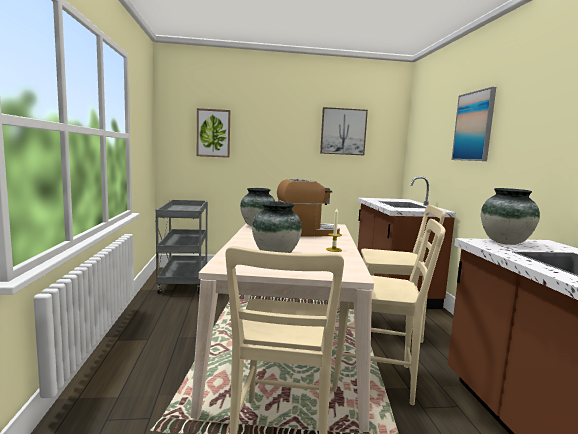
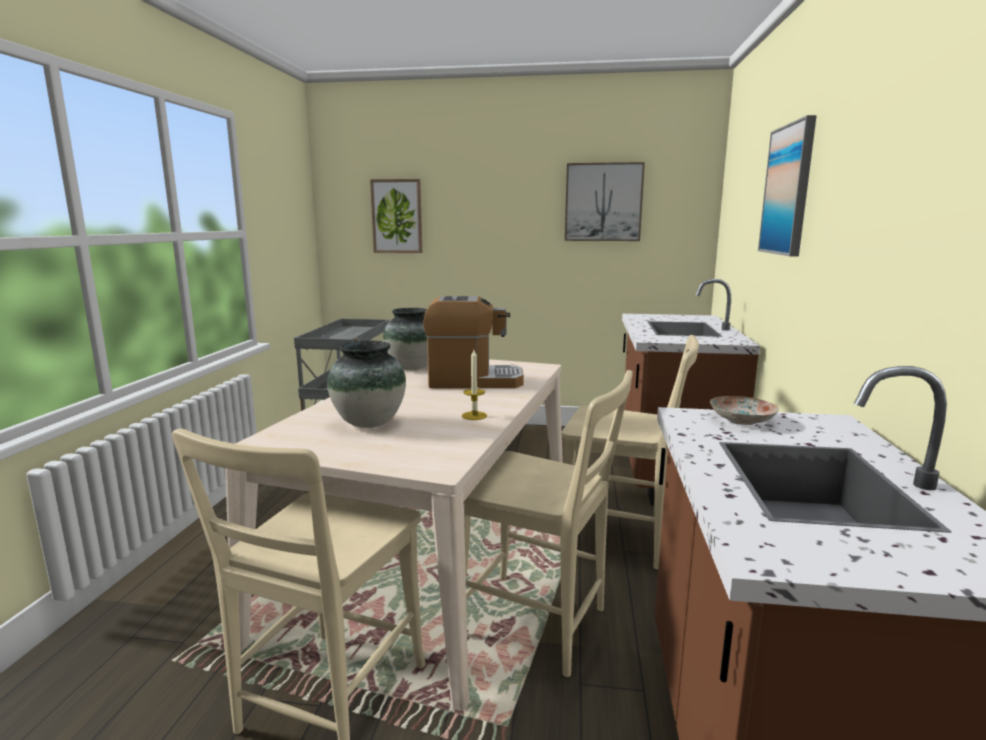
camera: 15 degrees right, 5 degrees up
vase [481,188,540,245] -> plate [710,396,779,425]

